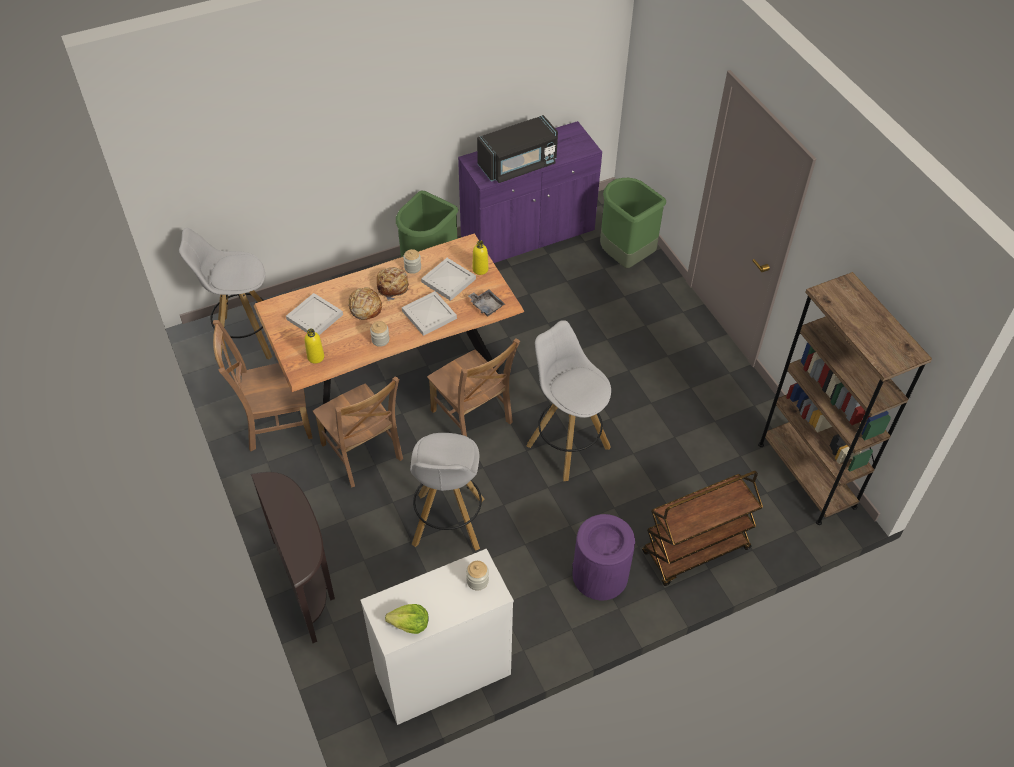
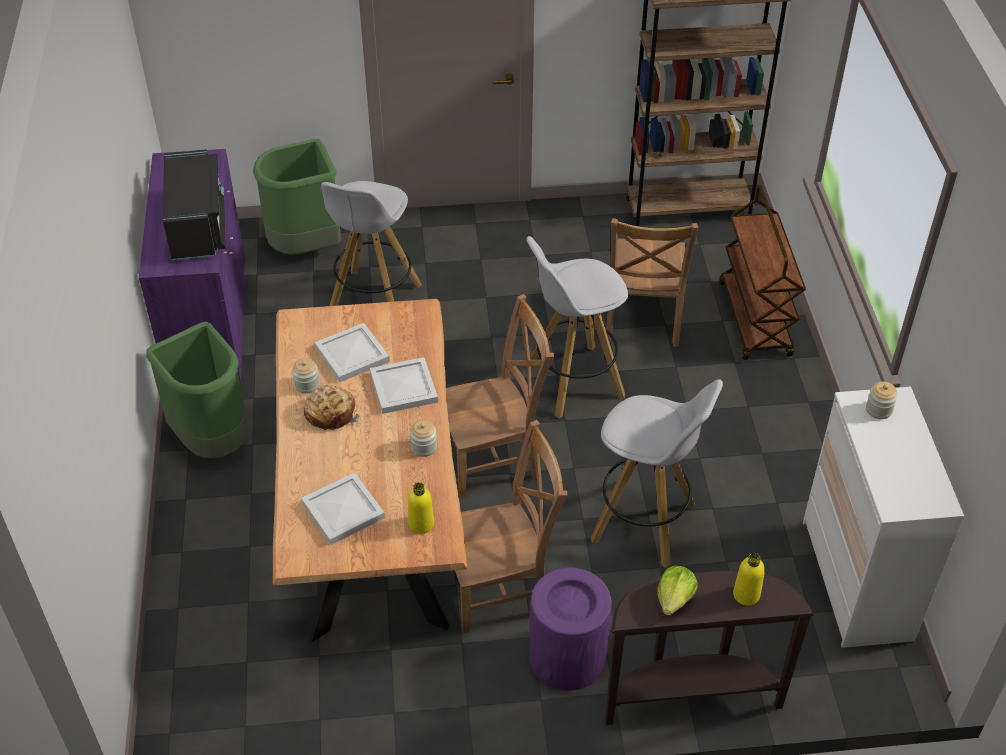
camera: 70 degrees left, 5 degrees down
white stool [179,228,272,360] -> white stool moved to [321,181,422,306]
brown chair [213,320,313,451] -> brown chair moved to [606,218,698,347]
bread [349,287,382,320] -> none
lettuce [385,604,428,634] -> lettuce moved to [657,566,698,616]
grey tray [468,289,505,317] -> none
yellow bottle [472,240,488,275] -> yellow bottle moved to [733,553,765,606]
purple trash can [572,514,635,600] -> purple trash can moved to [529,567,612,691]

